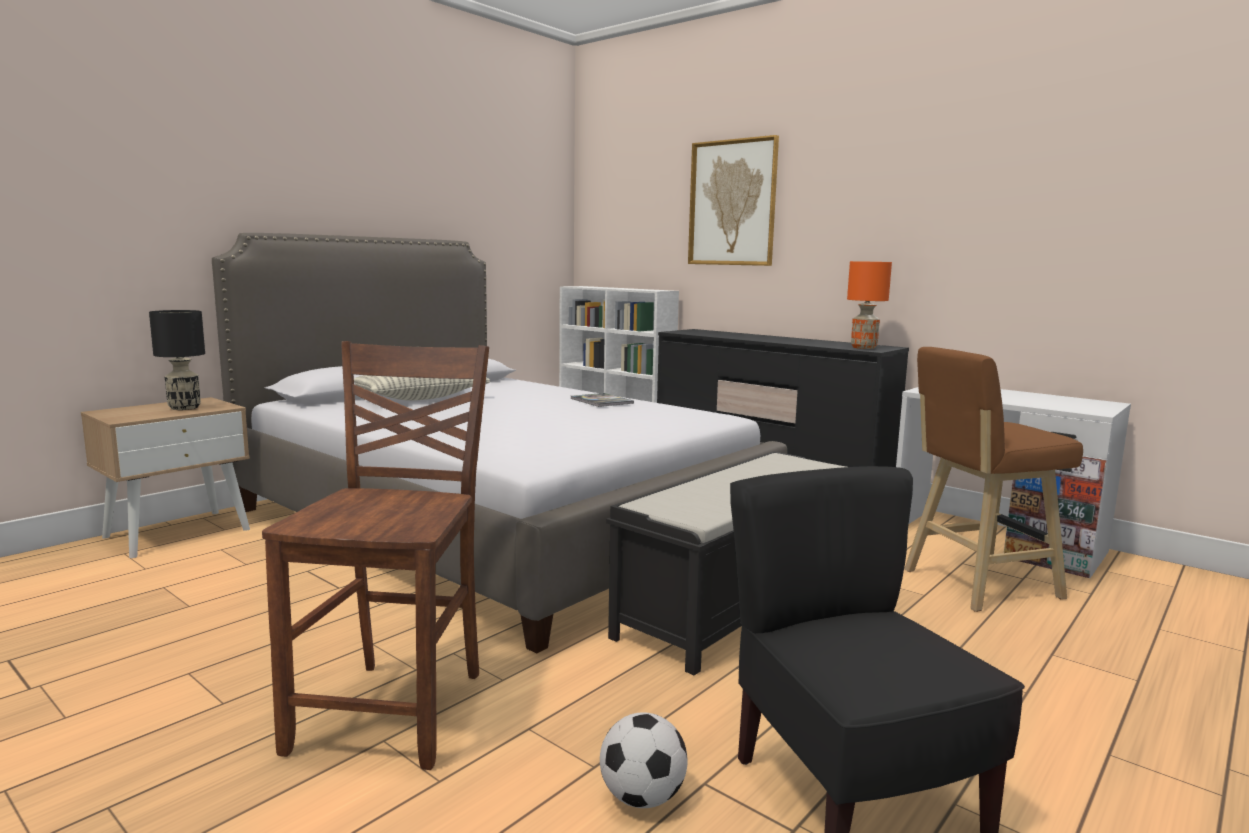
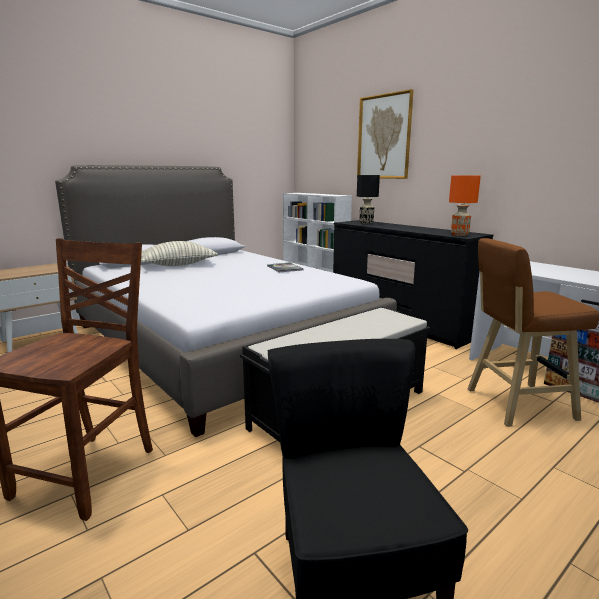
camera: 10 degrees right, 5 degrees up
black table lamp [149,310,205,410] -> black table lamp moved to [357,175,380,224]
football [600,712,688,808] -> none

